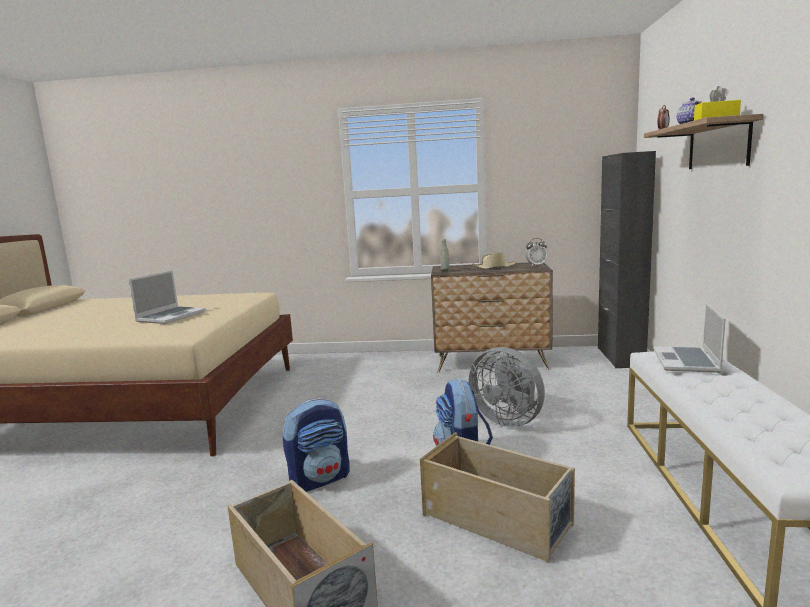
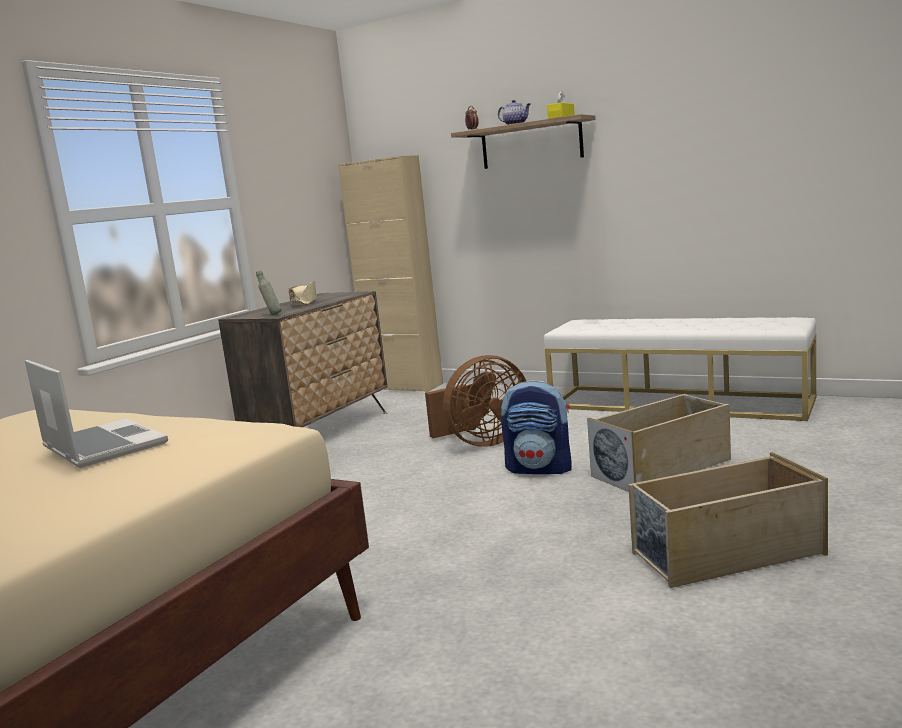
camera: 65 degrees left, 0 degrees up
backpack [283,398,350,492] -> none
grey fan [469,347,545,427] -> brown fan [425,355,526,447]
alarm clock [526,238,547,266] -> none
black cabinet [598,151,656,368] -> beige cabinet [338,155,443,392]
laptop [653,303,726,373] -> none

